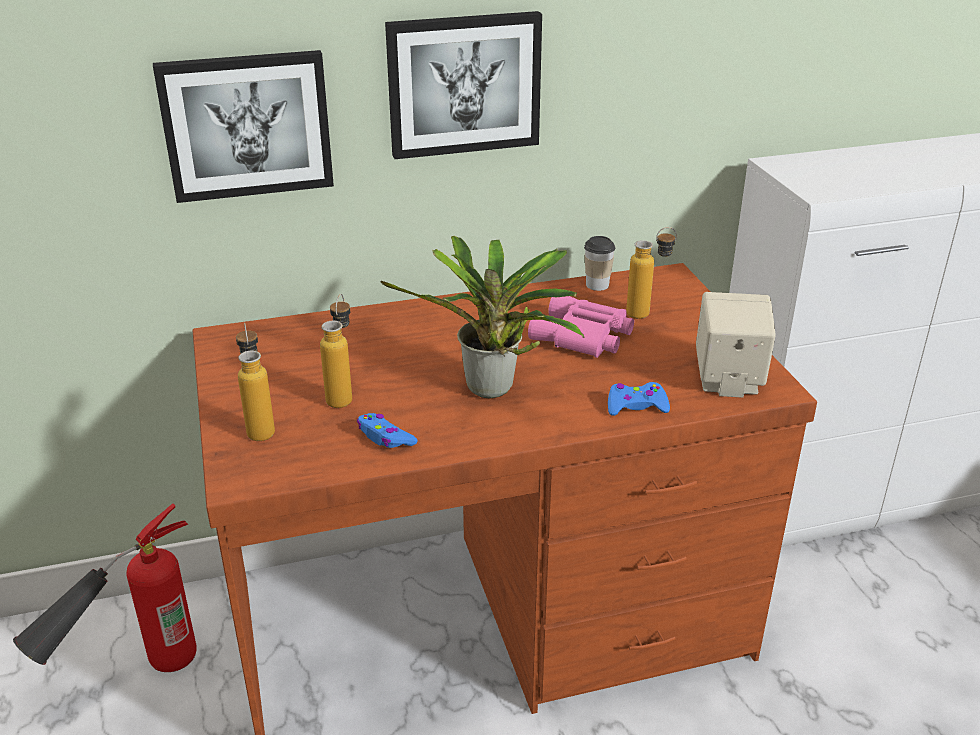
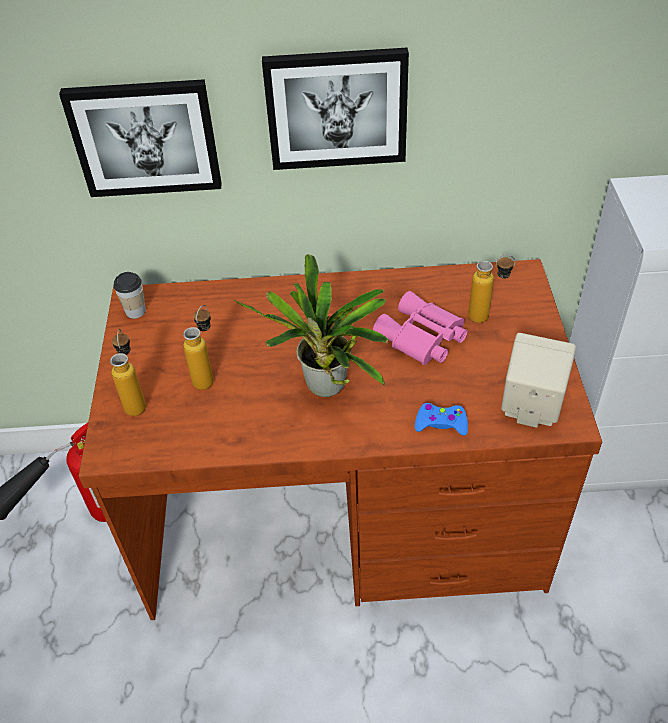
camera: 15 degrees right, 15 degrees up
blue game controller [357,413,418,448] -> none
cup [584,236,615,291] -> cup moved to [113,272,146,319]

